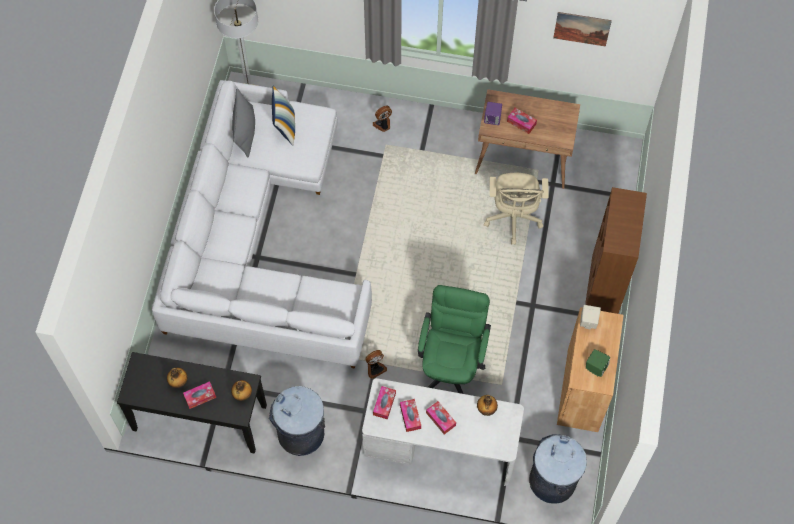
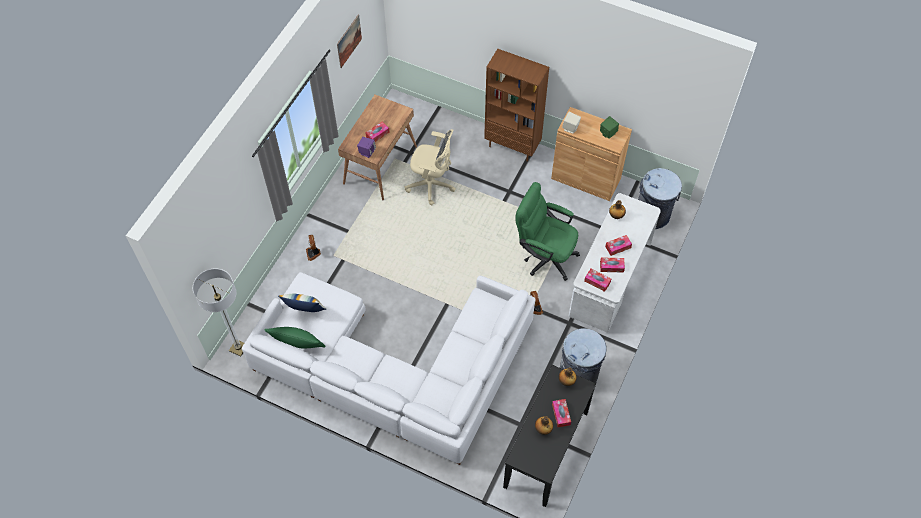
camera: 75 degrees left, 5 degrees down
grey pillow [232,88,255,158] -> green pillow [264,327,325,348]

